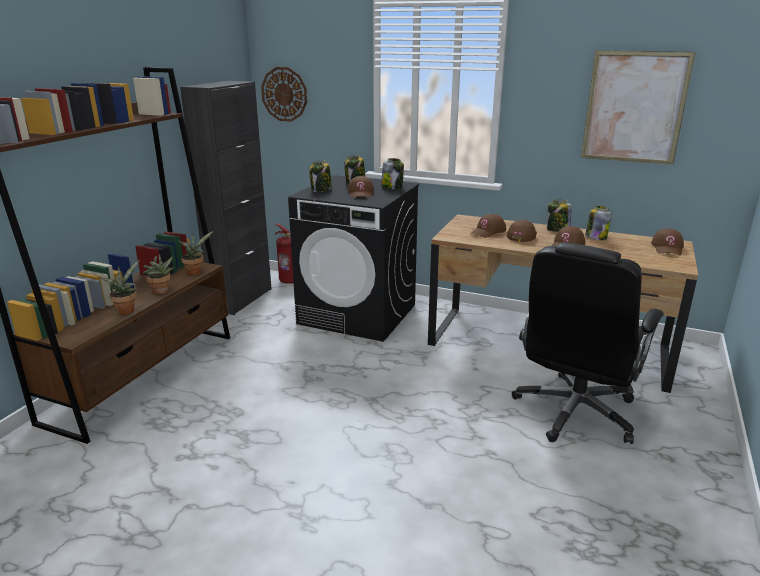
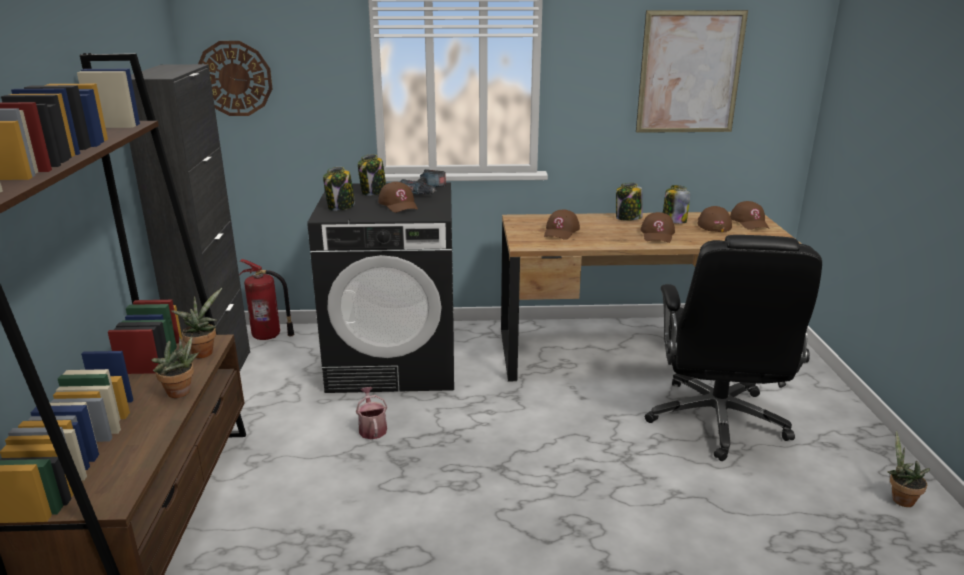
camera: 25 degrees left, 0 degrees up
potted plant [100,260,140,315] -> potted plant moved to [887,431,930,507]
jar [381,158,404,189] -> power drill [400,169,446,194]
brown cap [507,220,537,242] -> brown cap moved to [698,206,732,232]
none -> watering can [356,387,387,439]

